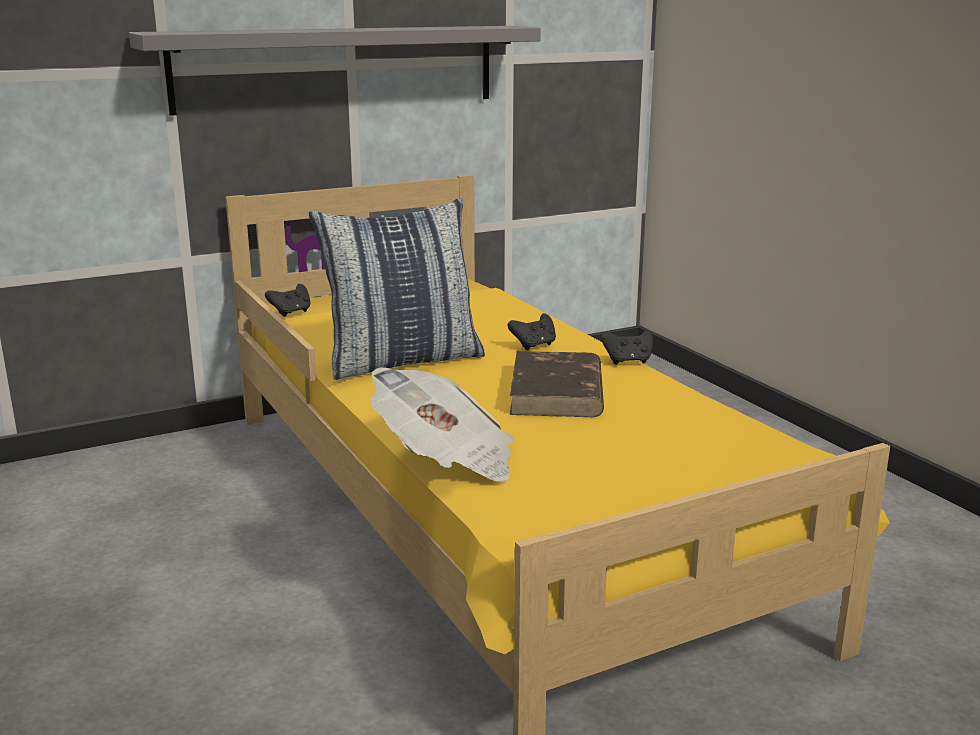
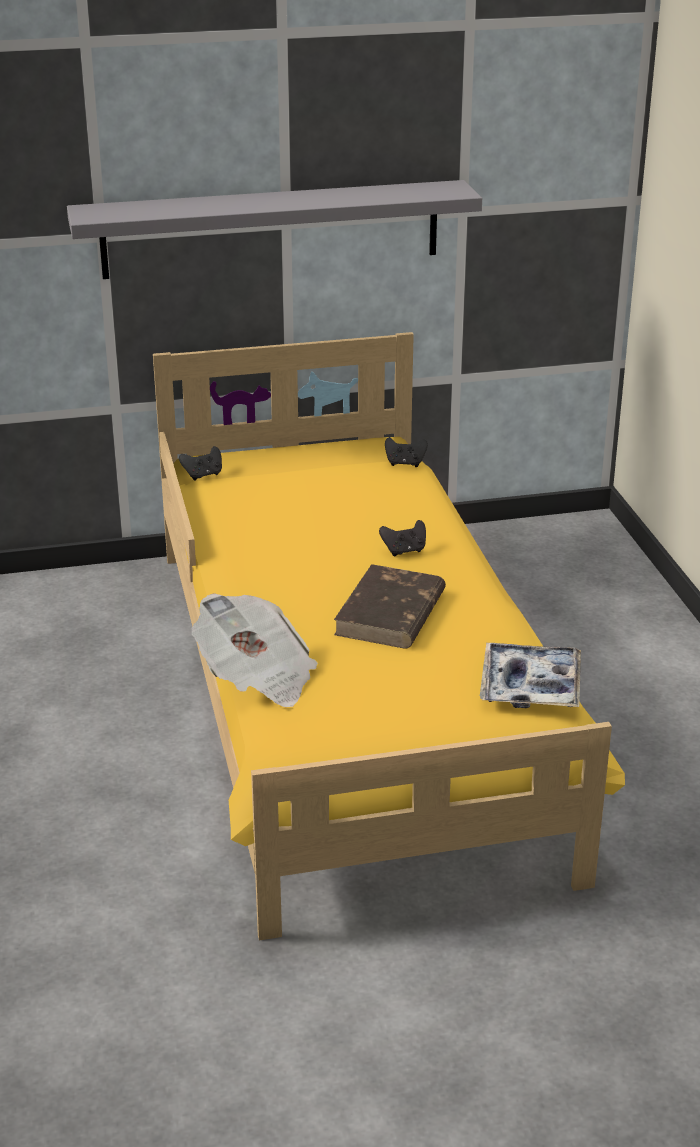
camera: 15 degrees right, 10 degrees up
pillow [309,198,485,380] -> none
black game controller [601,330,653,365] -> black game controller moved to [385,437,428,467]
none -> tray [480,643,581,708]

